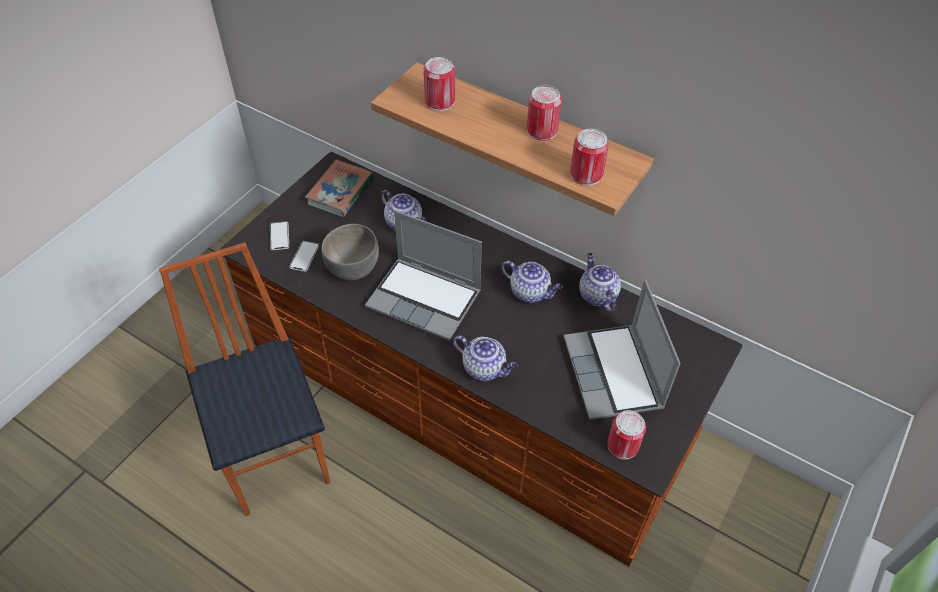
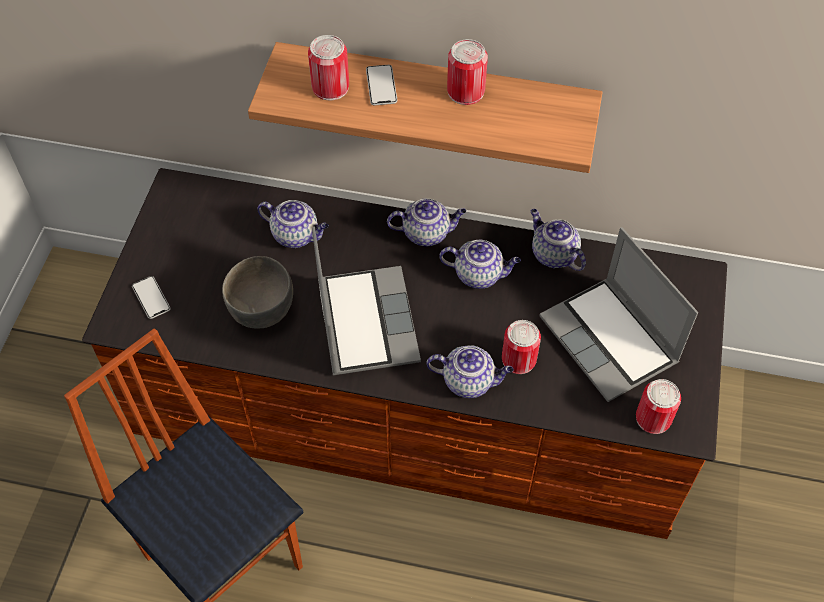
camera: 20 degrees left, 5 degrees up
phone [289,241,319,272] -> phone moved to [366,65,397,106]
book [305,160,374,217] -> none
laptop [365,210,482,341] -> laptop turned 105 degrees counterclockwise [312,226,421,375]
can [570,129,609,186] -> can moved to [502,320,541,374]
none -> teapot [387,198,466,247]

